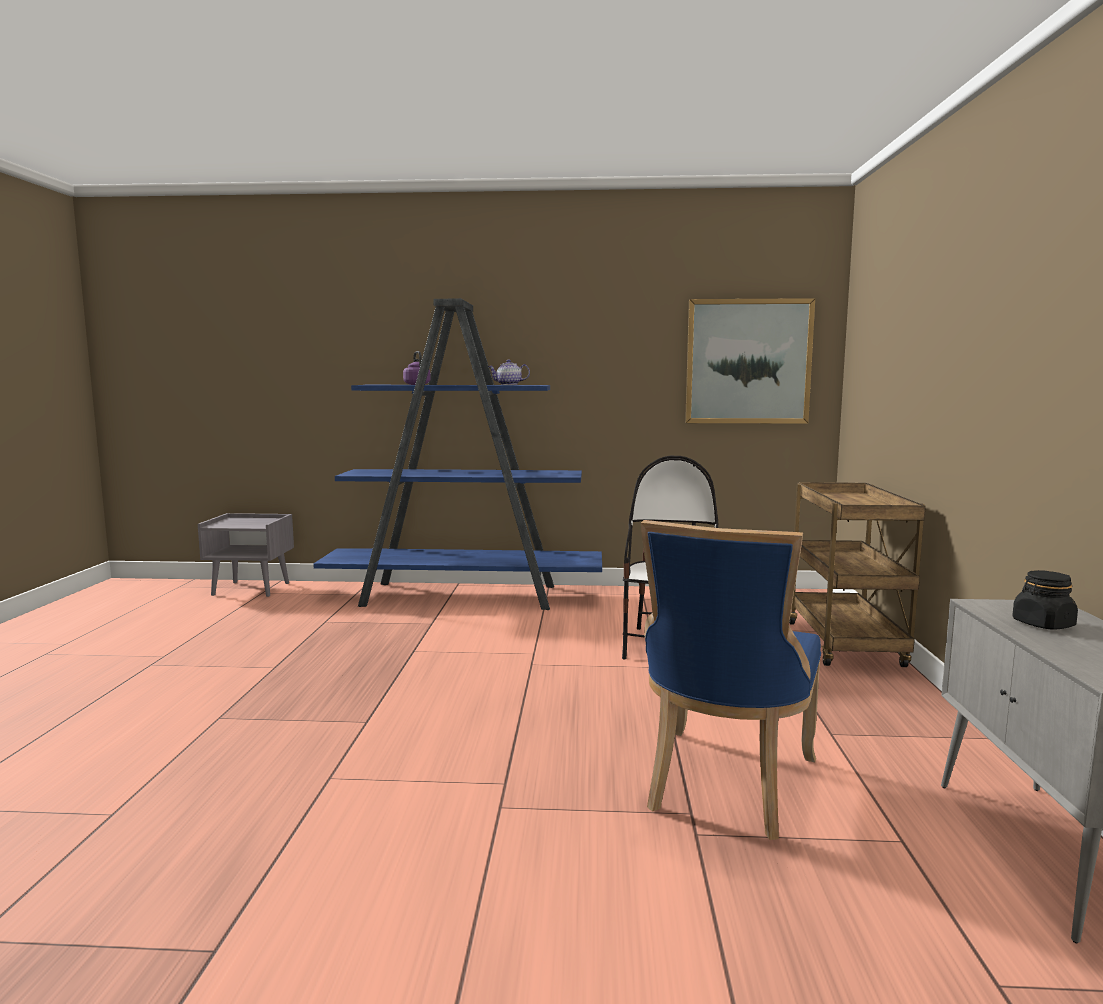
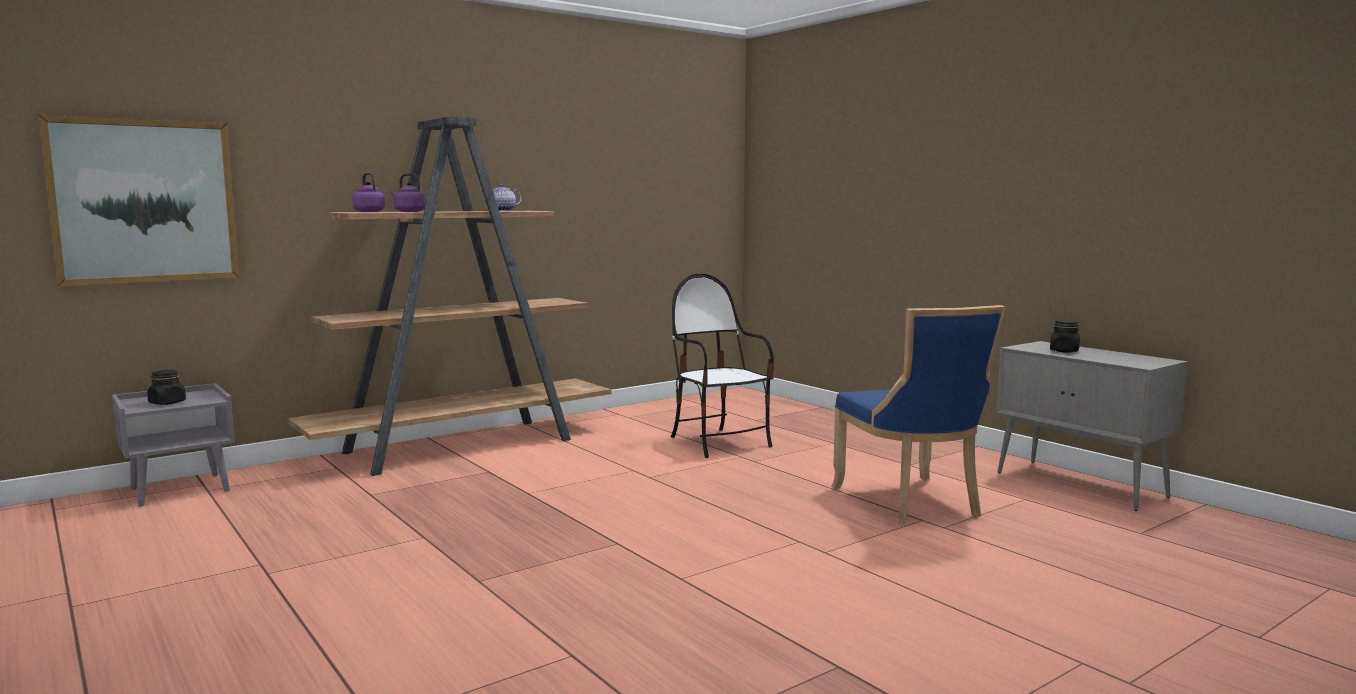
camera: 40 degrees left, 0 degrees up
blue bookcase [313,298,602,610] -> brown bookcase [288,117,611,476]
picture [685,298,815,424] -> picture moved to [38,115,240,286]
brown cart [789,482,926,667] -> none
none -> black jar [147,370,186,405]
none -> purple kettle [352,172,385,212]

